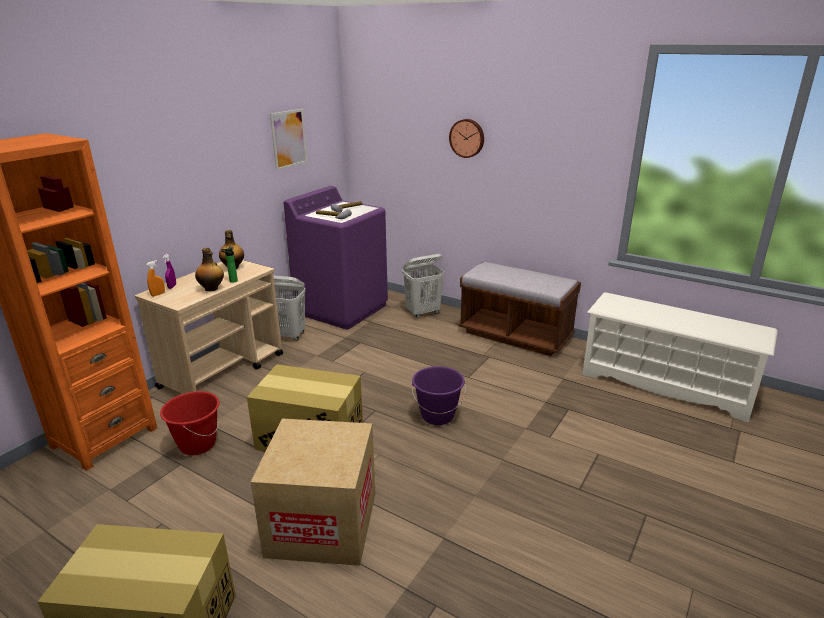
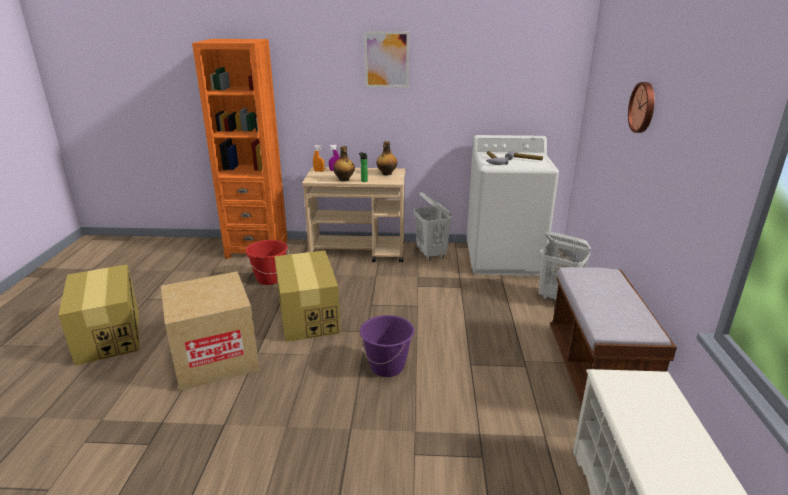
camera: 60 degrees right, 0 degrees up
picture [270,109,307,170] -> picture moved to [364,31,409,87]
purple washing machine [284,186,388,330] -> white washing machine [467,135,559,276]

